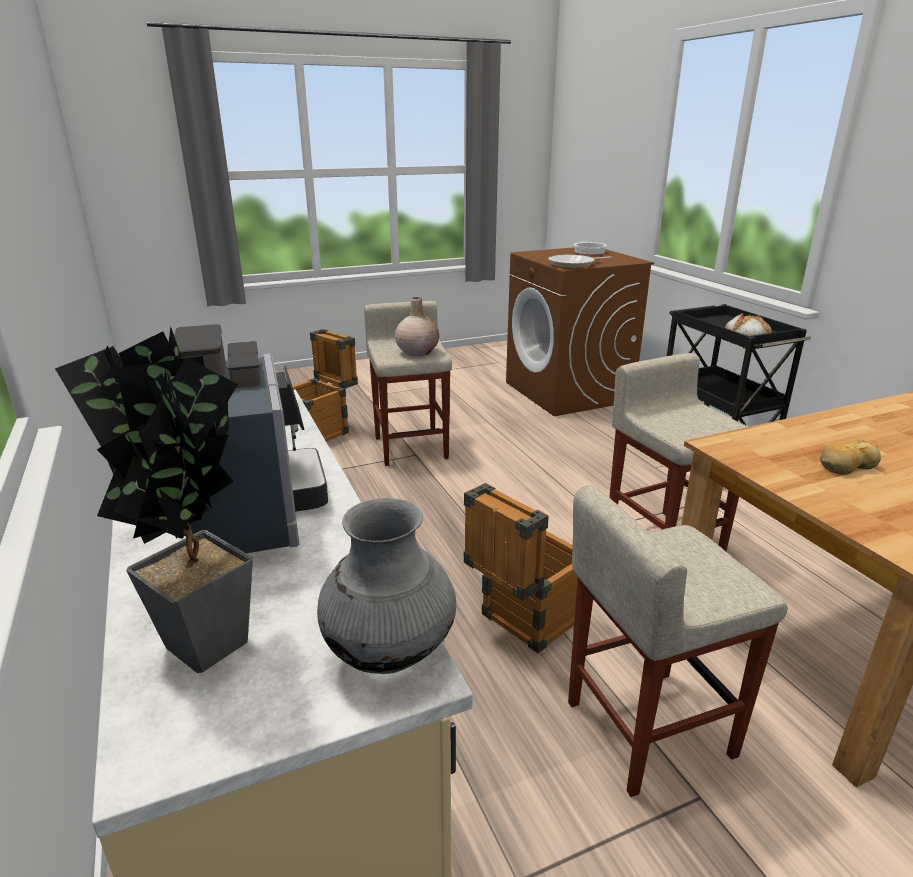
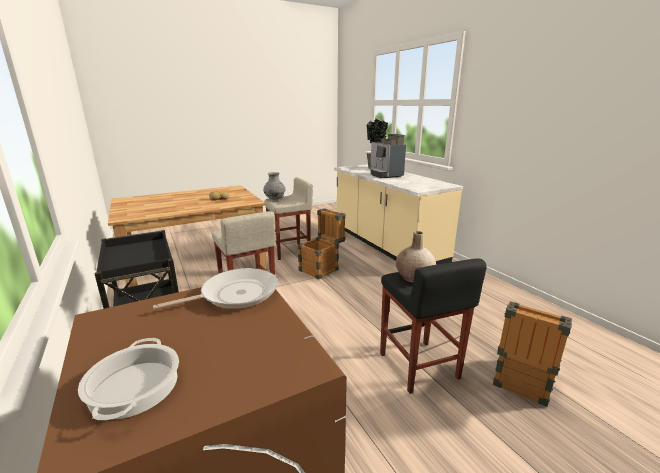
camera: 175 degrees right, 5 degrees down
grey vase [317,498,456,674] -> grey vase moved to [263,172,286,200]
beige stool [364,301,452,466] -> black stool [380,258,487,394]
bread [725,313,772,336] -> none

